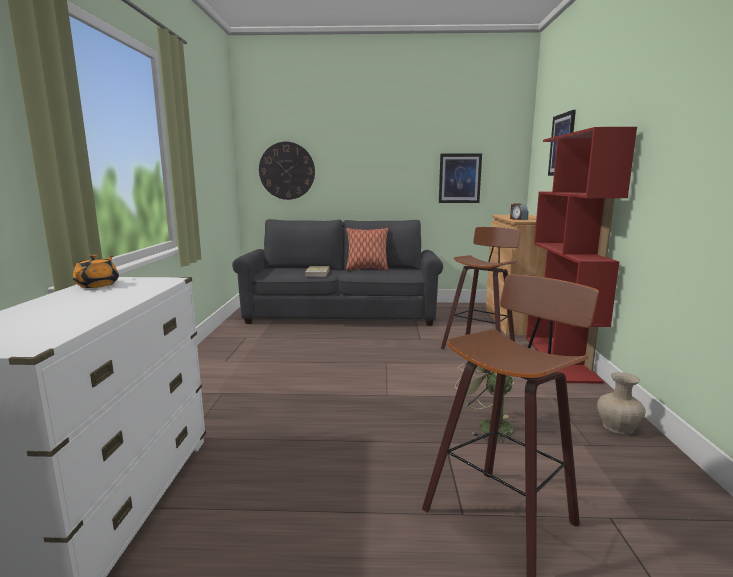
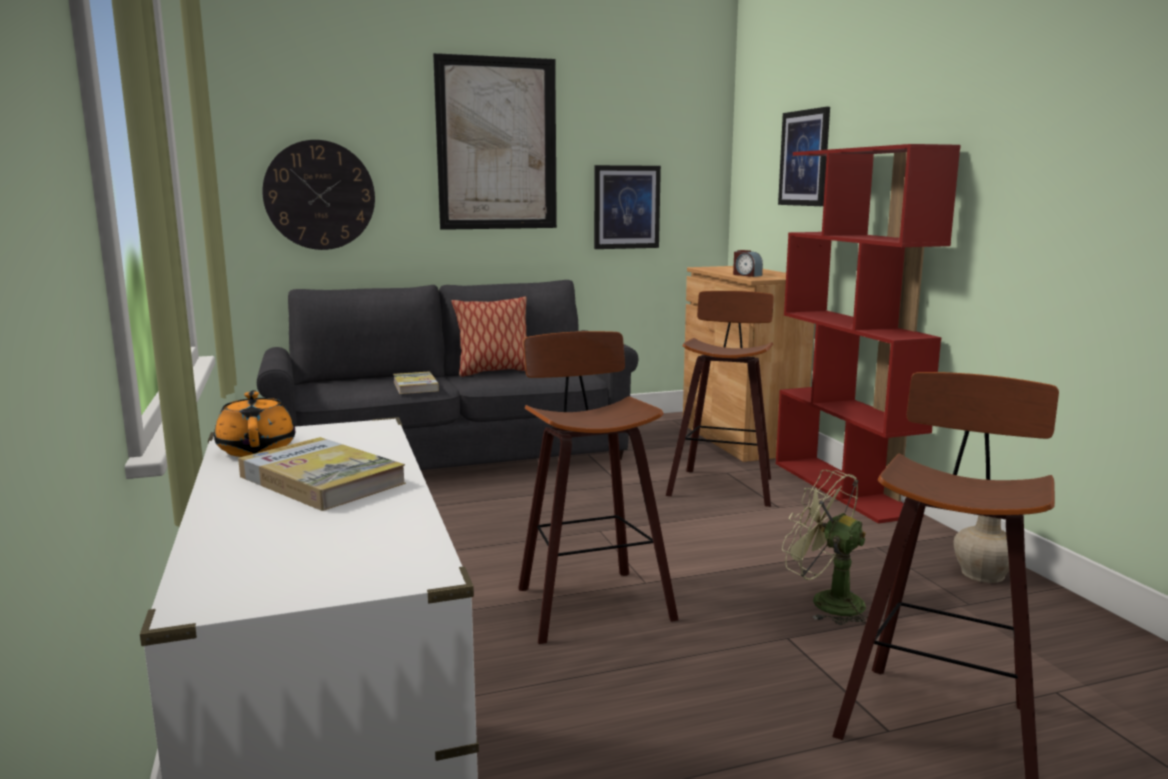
camera: 20 degrees left, 0 degrees up
none -> book [238,437,406,511]
none -> picture [433,53,557,230]
none -> stool [518,331,679,644]

